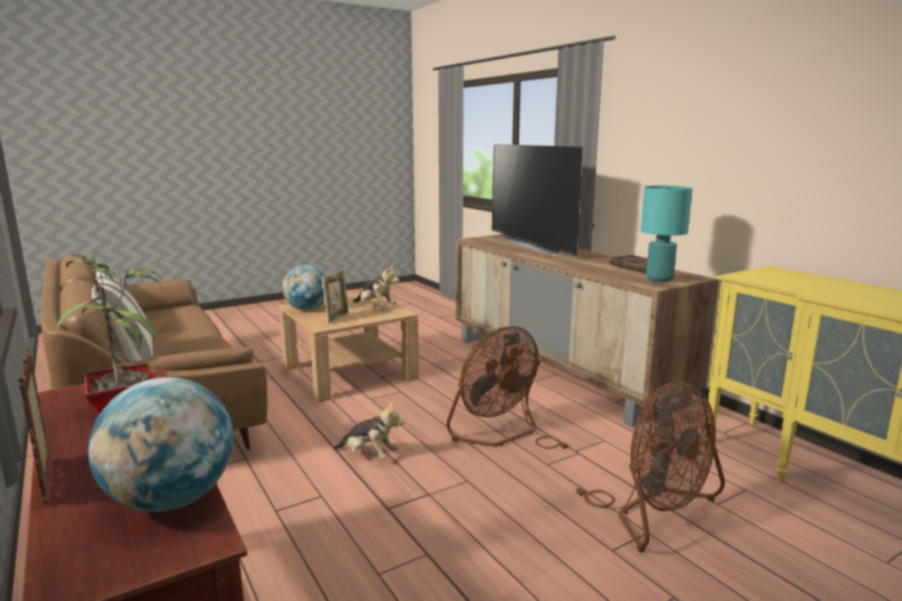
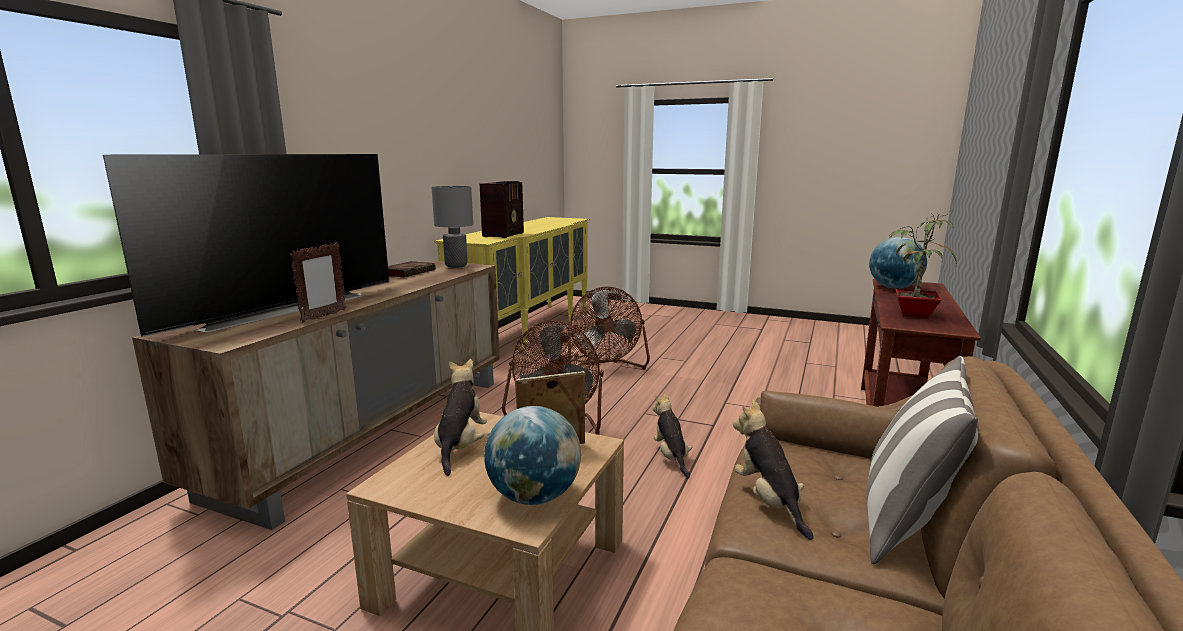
camera: 125 degrees left, 0 degrees up
picture frame [19,348,51,504] -> picture frame moved to [290,242,346,323]
brown fan [576,381,725,553] -> brown fan turned 150 degrees clockwise [567,287,650,370]
turquoise table lamp [641,186,693,282] -> grey table lamp [431,186,473,268]
none -> radio [480,181,524,238]
none -> plush toy [733,400,814,540]

